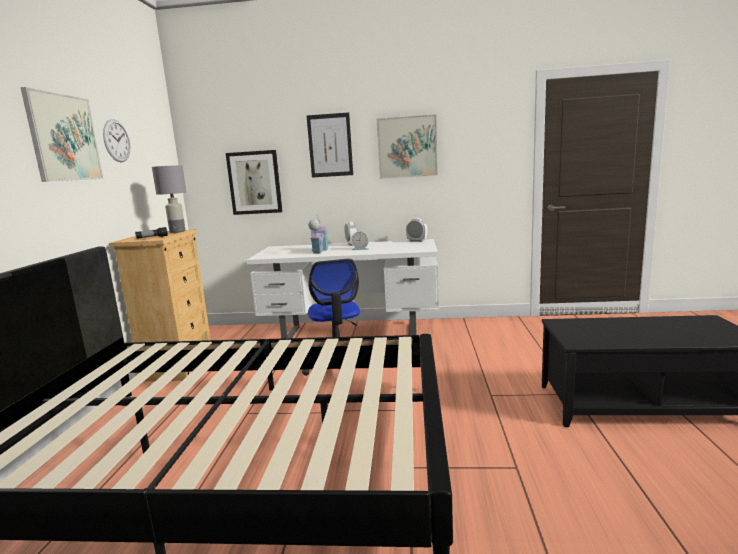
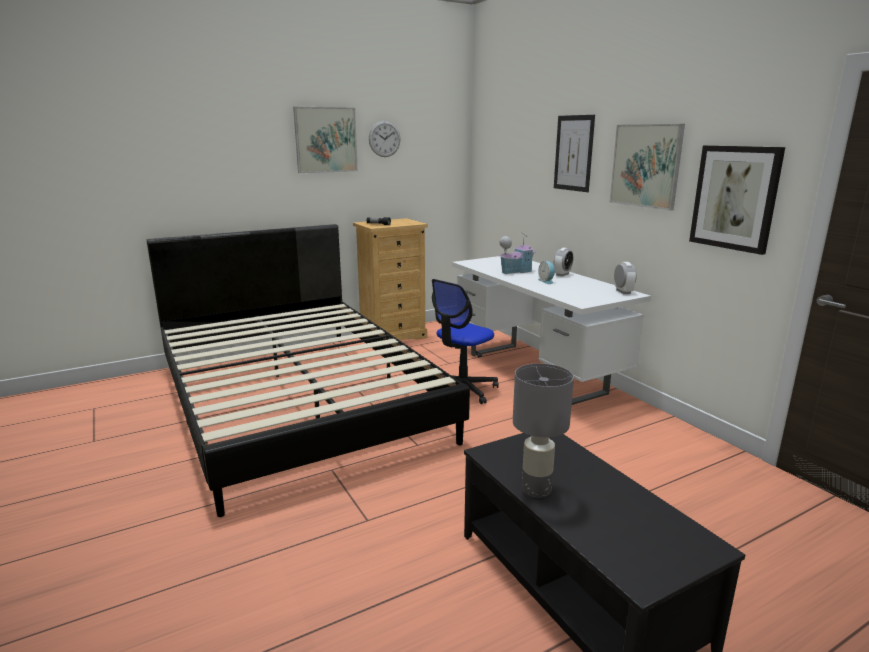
camera: 55 degrees right, 5 degrees up
grey table lamp [152,165,186,233] -> grey table lamp moved to [513,363,574,498]
picture [226,150,283,215] -> picture moved to [689,145,785,255]

